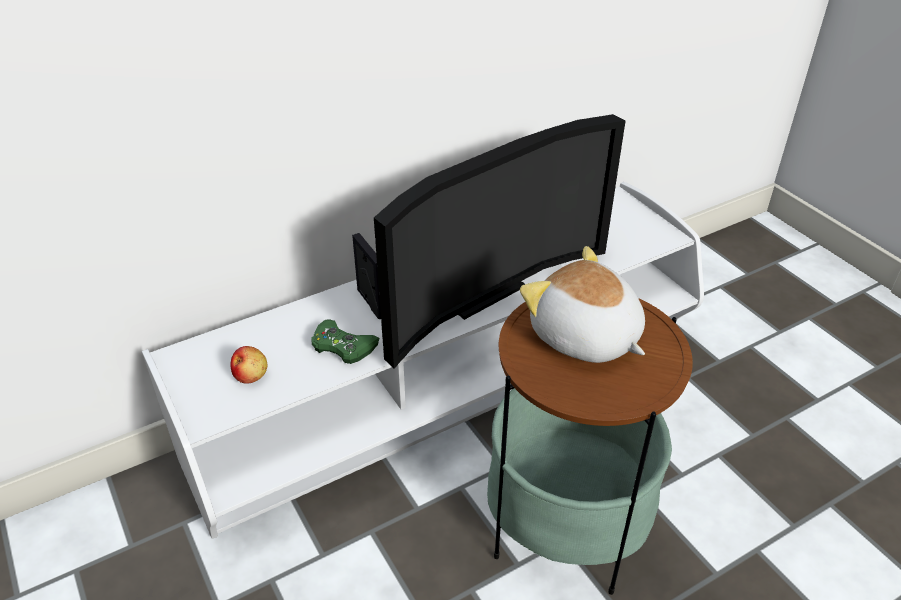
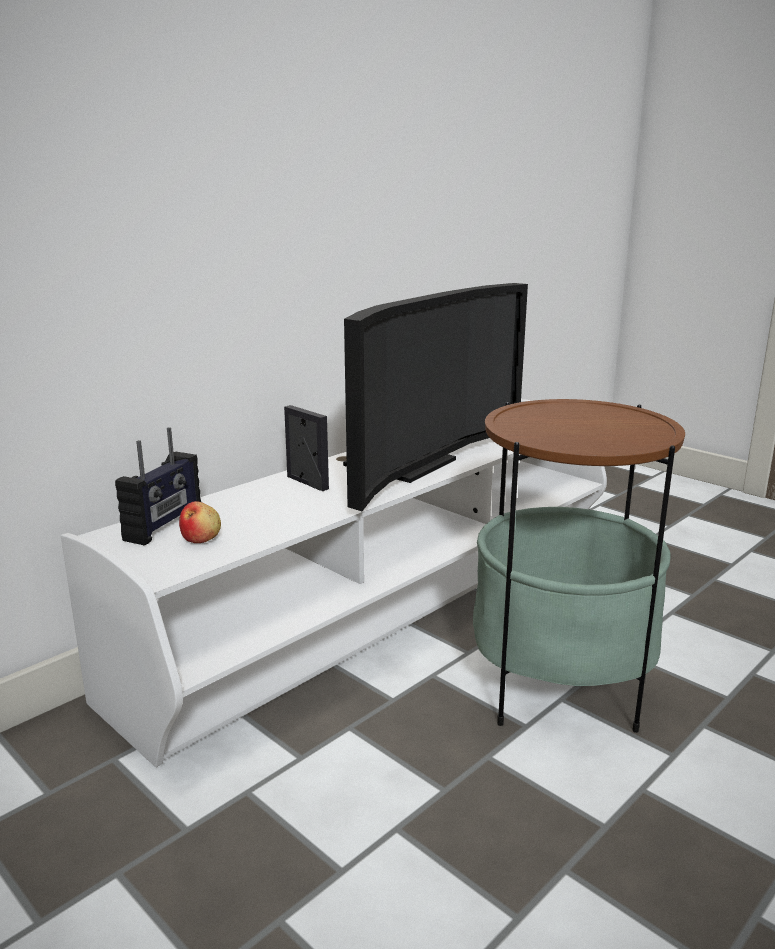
camera: 15 degrees left, 20 degrees down
green game controller [311,320,379,364] -> none
plush toy [520,246,645,363] -> none
none -> radio [115,427,201,545]

